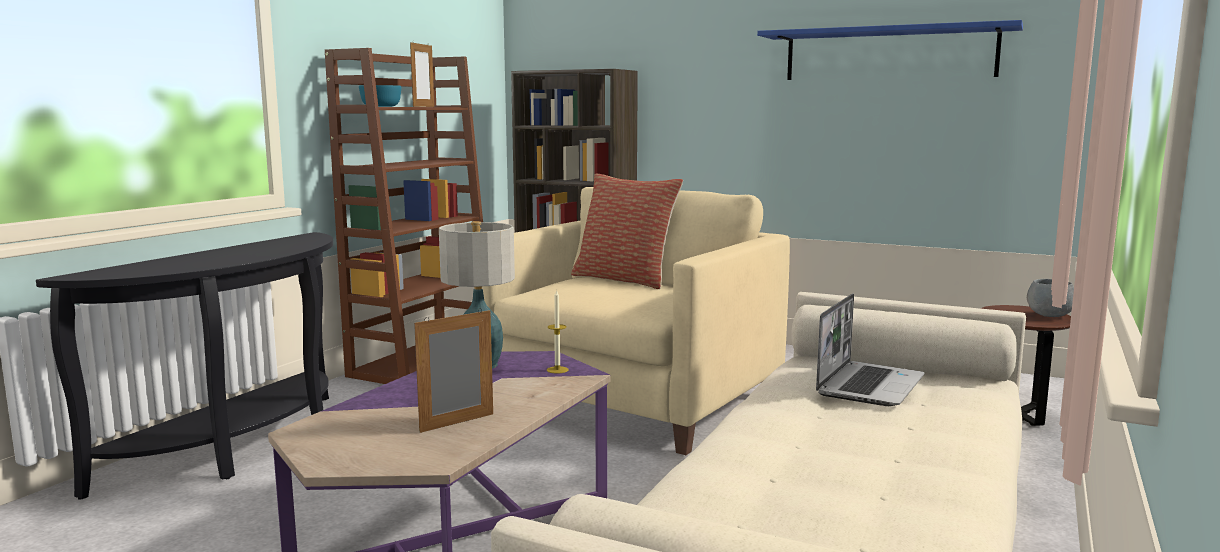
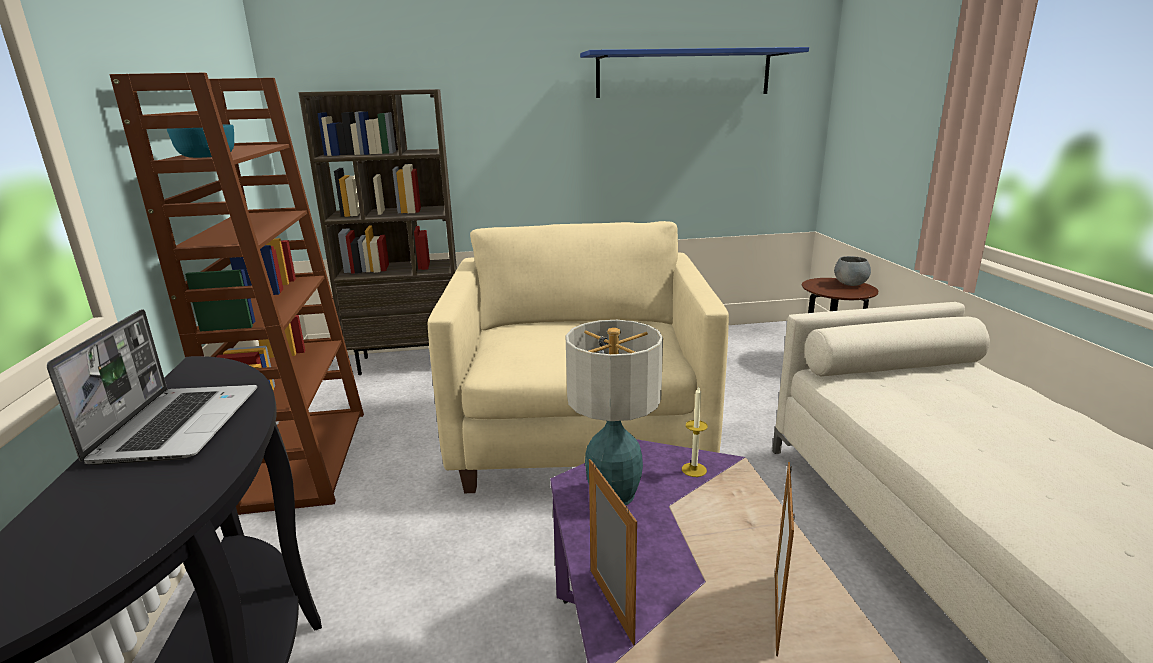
camera: 35 degrees left, 10 degrees up
picture frame [410,42,434,107] -> picture frame moved to [589,459,637,646]
pillow [571,173,683,289] -> none
laptop [816,293,924,406] -> laptop moved to [47,309,257,465]

